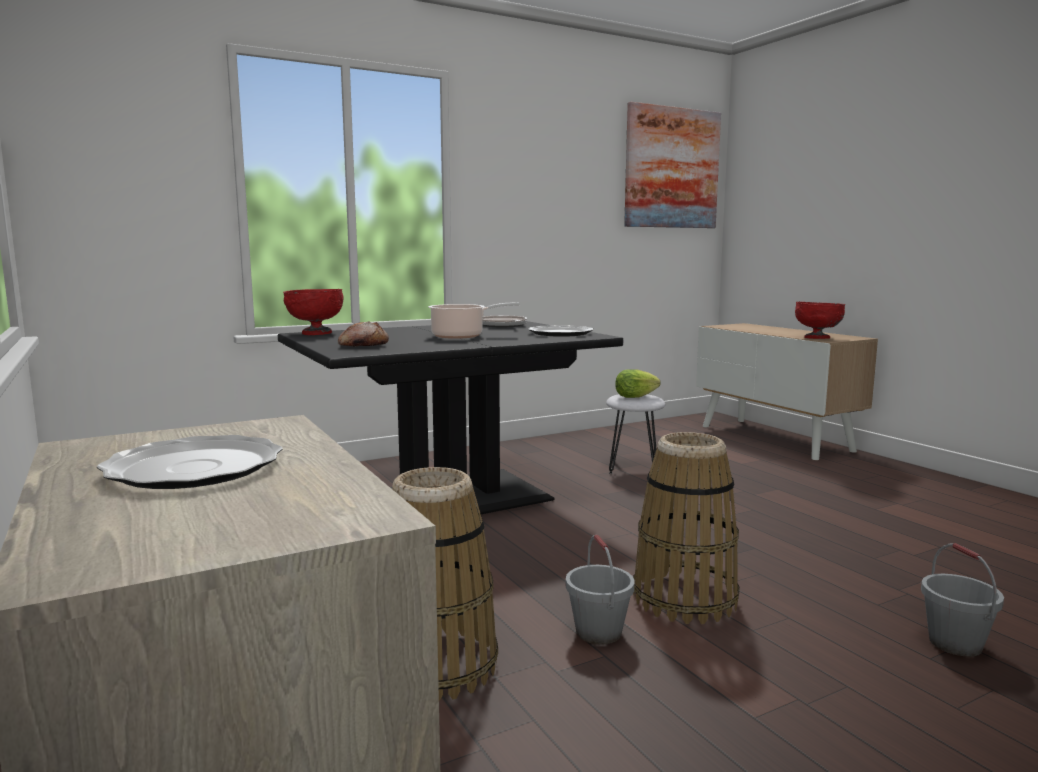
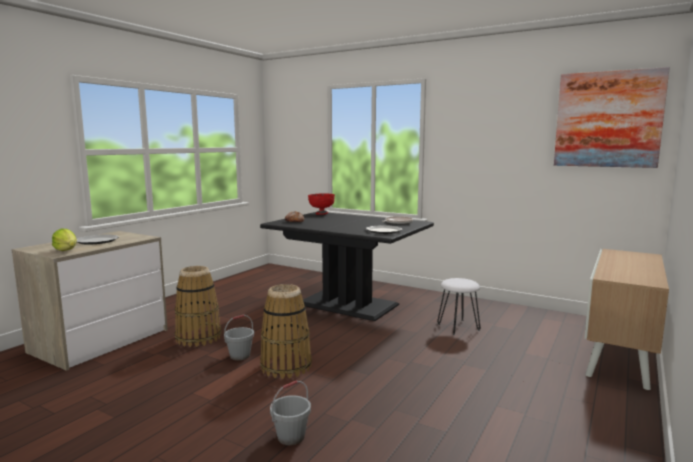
camera: 60 degrees right, 0 degrees up
cooking pot [428,302,520,339] -> none
lettuce [615,369,661,398] -> lettuce moved to [52,229,77,251]
red bowl [795,302,845,339] -> none

